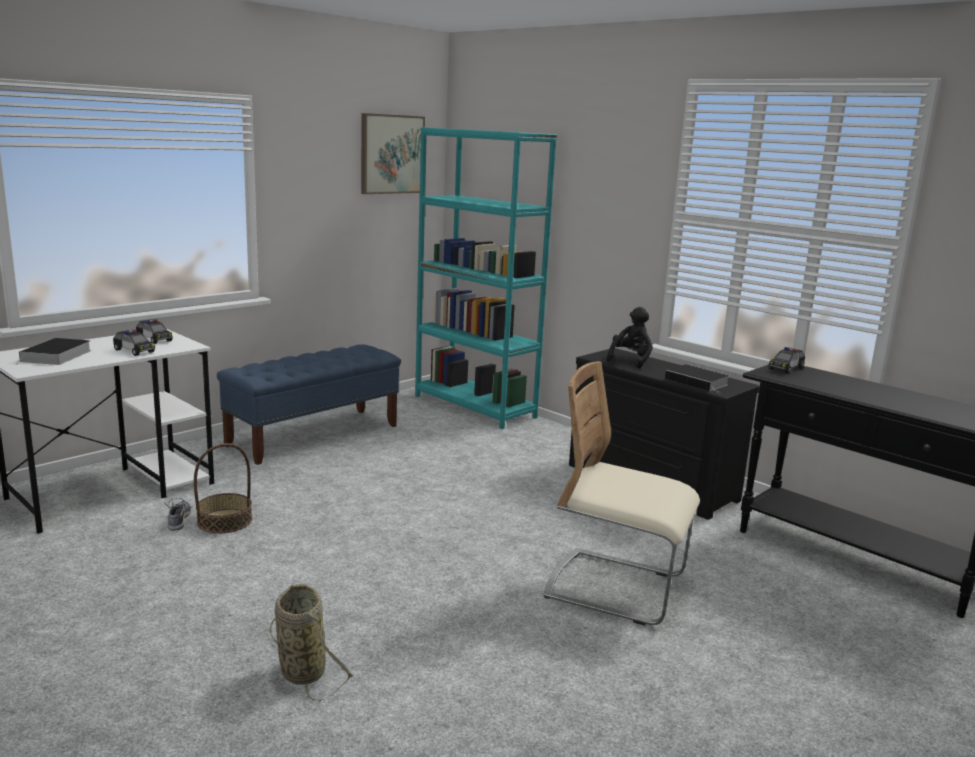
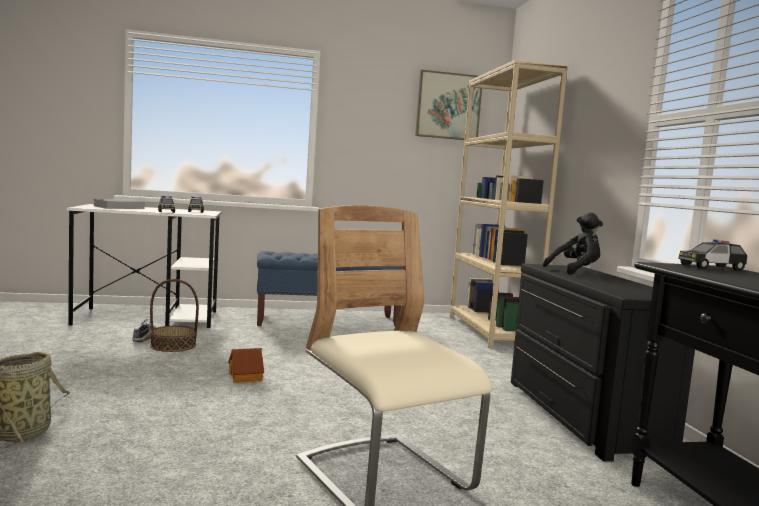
camera: 35 degrees right, 10 degrees down
turquoise bookcase [415,127,557,429] -> beige bookcase [449,60,568,348]
book [665,364,729,393] -> none
none -> toy house [228,348,264,383]

